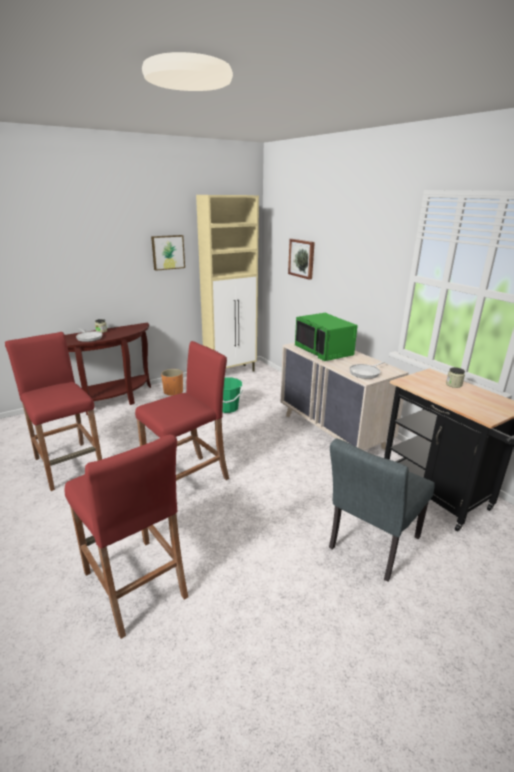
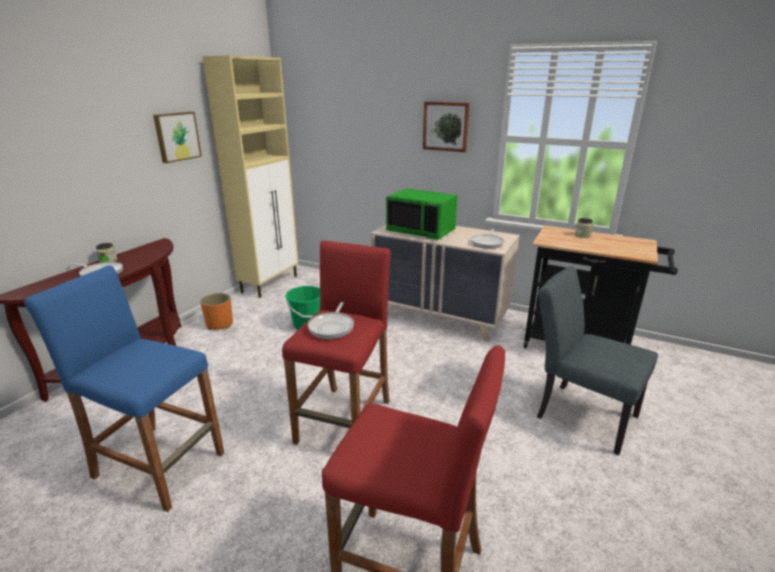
camera: 30 degrees left, 0 degrees up
red stool [5,332,102,491] -> blue stool [24,265,224,512]
picture [288,239,315,280] -> picture moved to [423,101,470,152]
grey chair [329,438,435,582] -> grey chair turned 120 degrees clockwise [537,266,658,456]
none -> frying pan [308,302,354,339]

